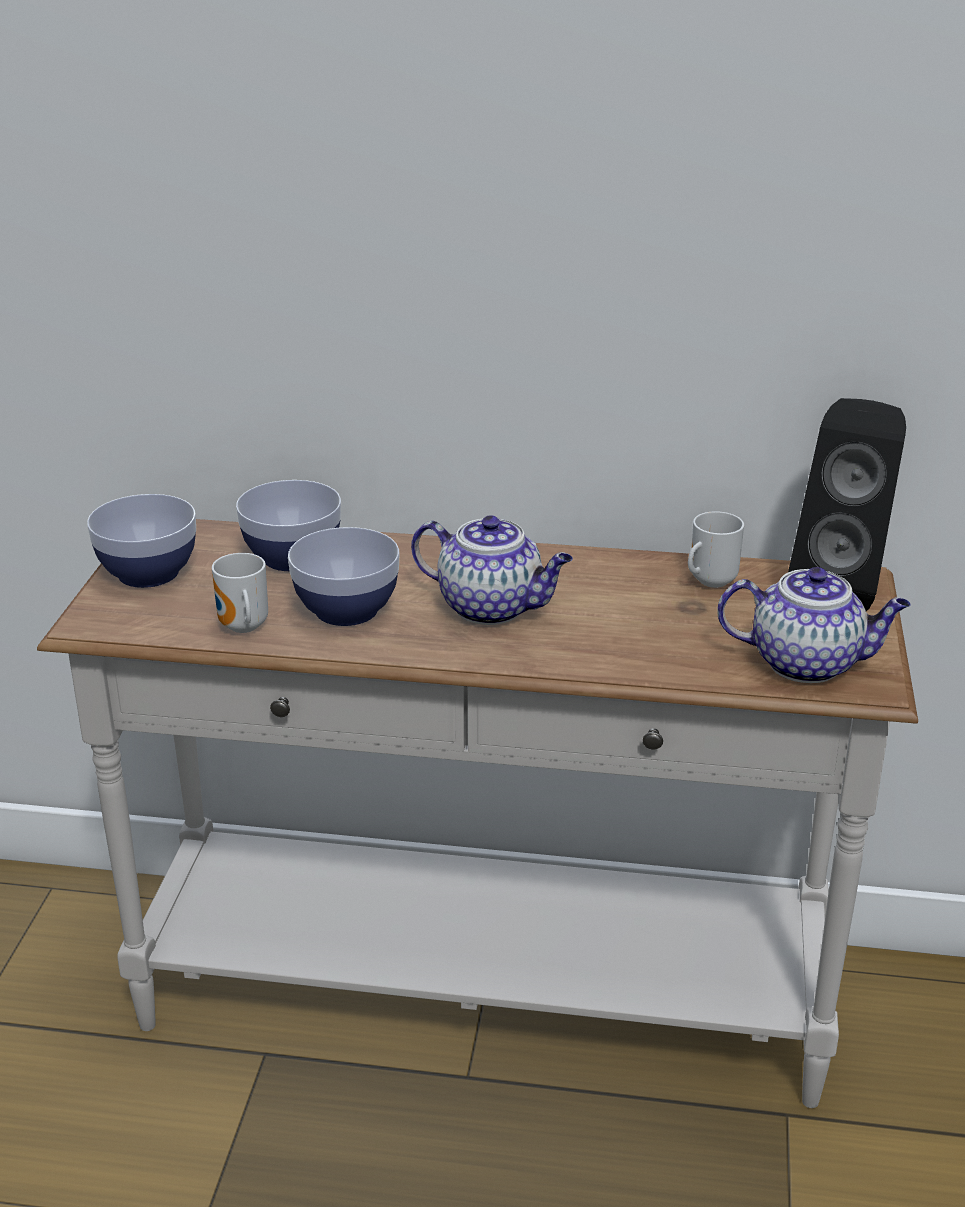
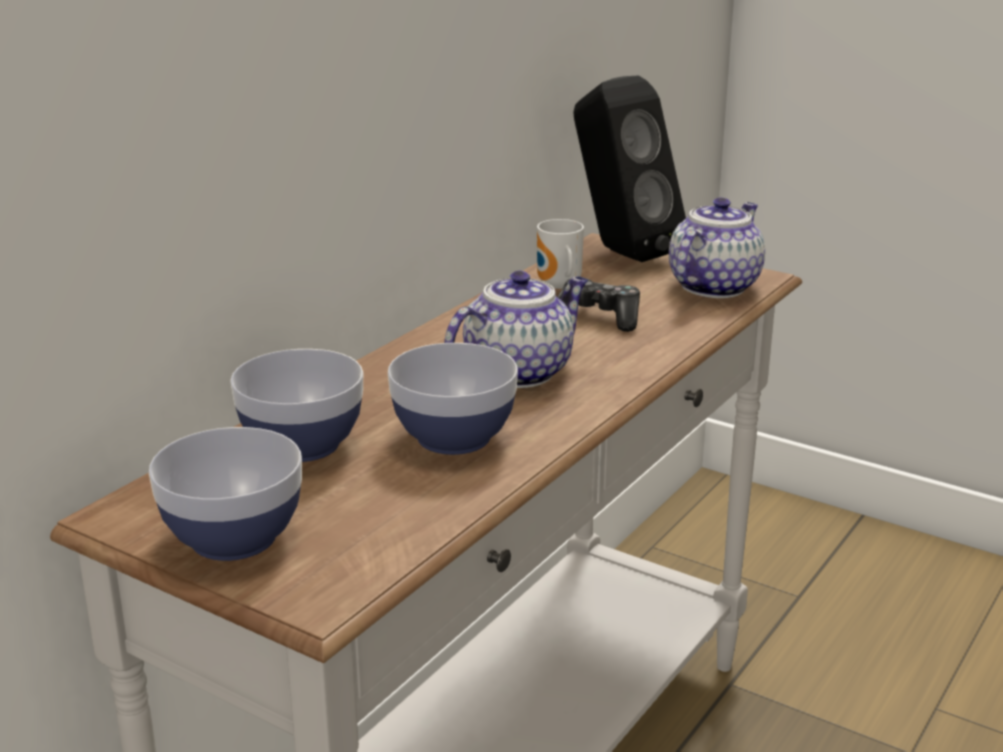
camera: 65 degrees left, 5 degrees down
mug [212,553,268,633] -> none
none -> game controller [558,279,640,332]

